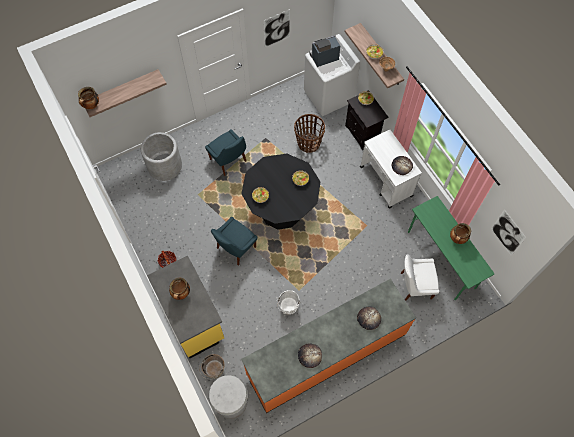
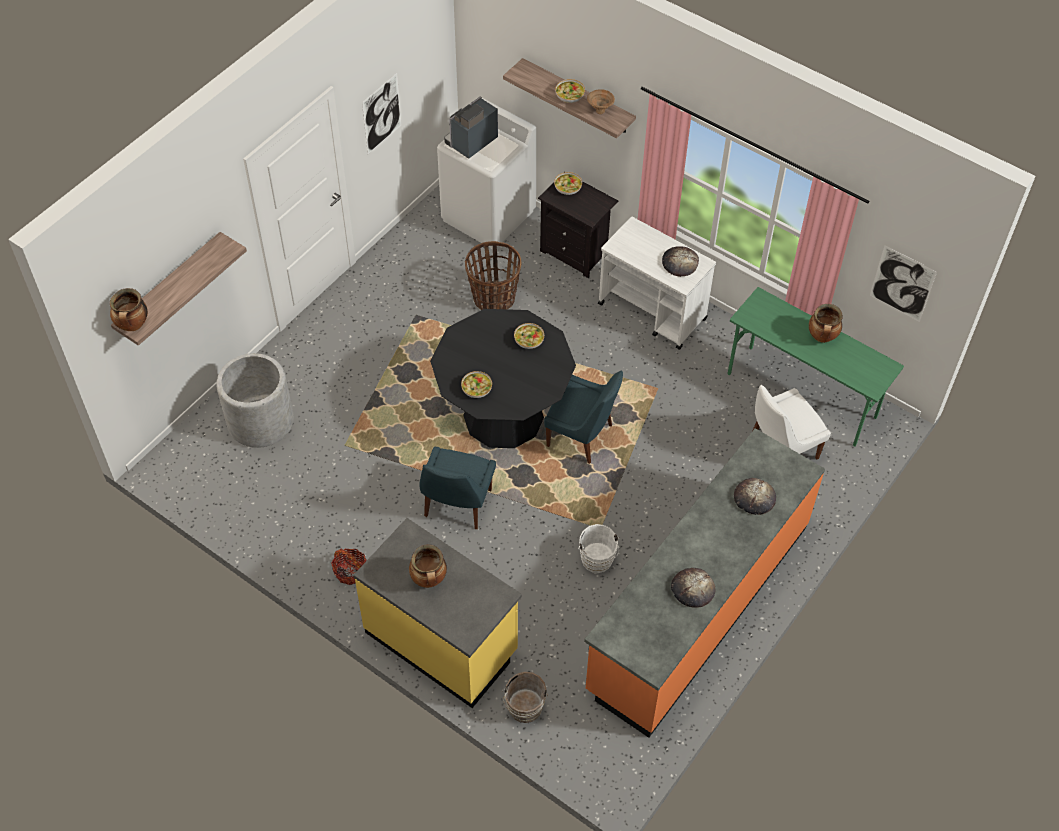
camera: 25 degrees left, 10 degrees down
blue chair [205,129,246,176] -> blue chair moved to [544,371,623,464]
white trash can [208,375,248,419] -> none

